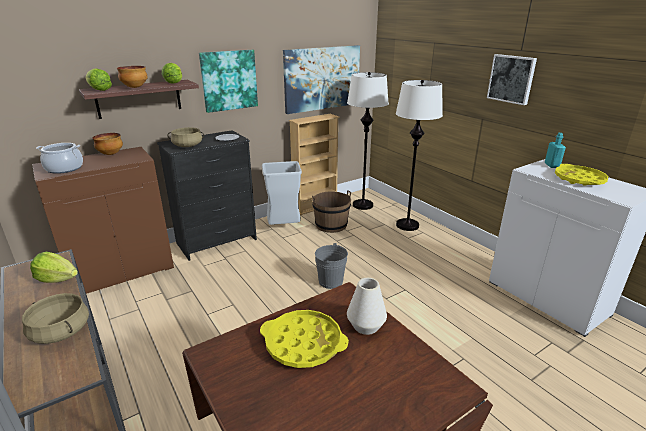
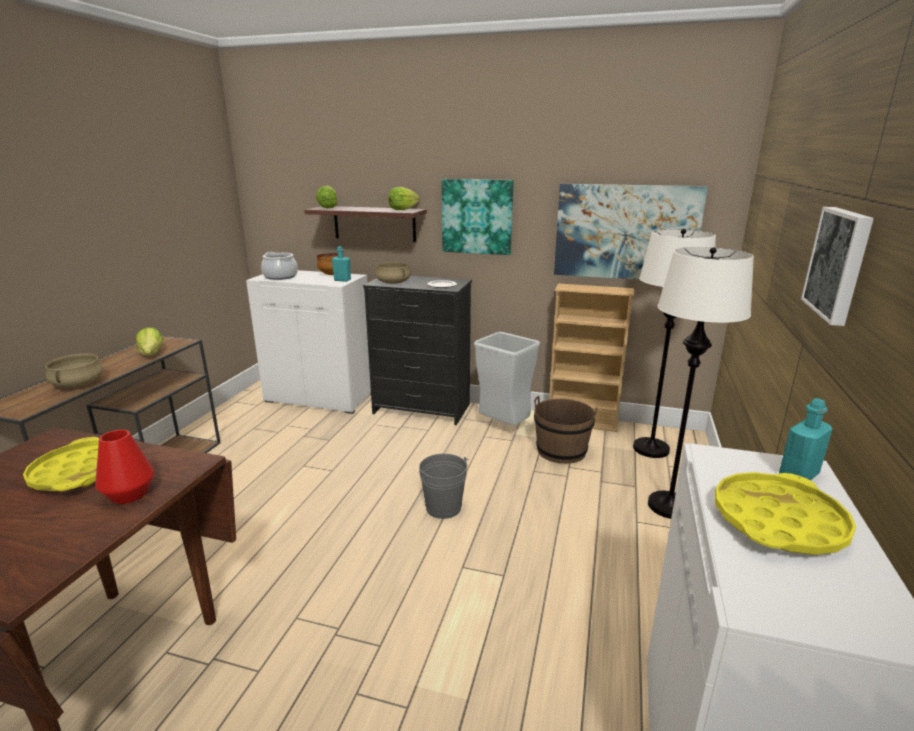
camera: 50 degrees right, 5 degrees down
brown cabinet [32,147,174,294] -> white cabinet [246,270,371,414]
bowl [117,66,148,88] -> none
white vase [347,278,387,335] -> red vase [95,430,154,504]
none -> turquoise bottle [332,246,351,282]

